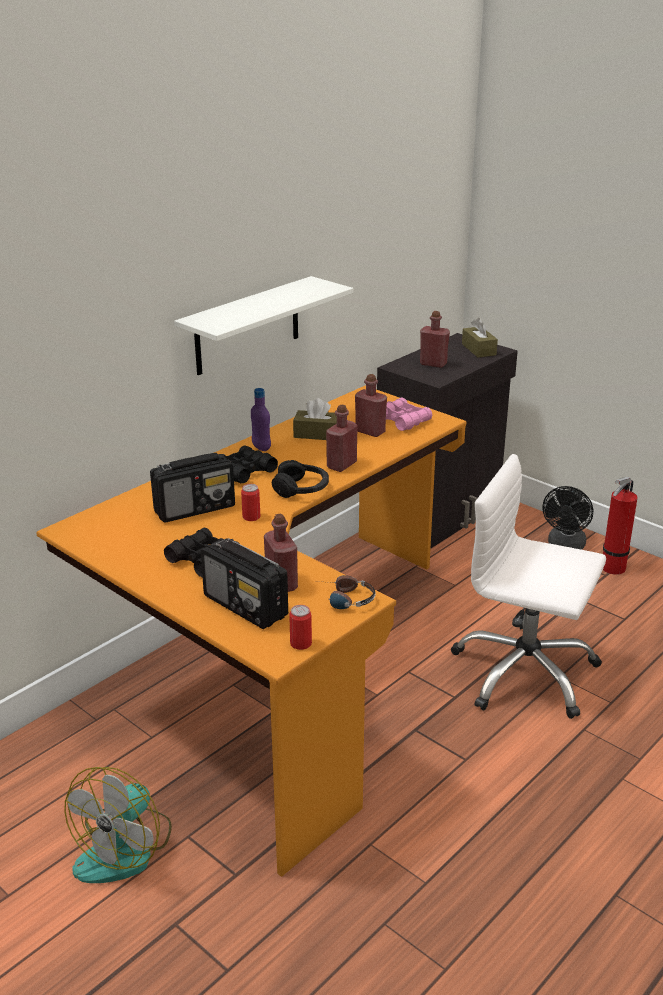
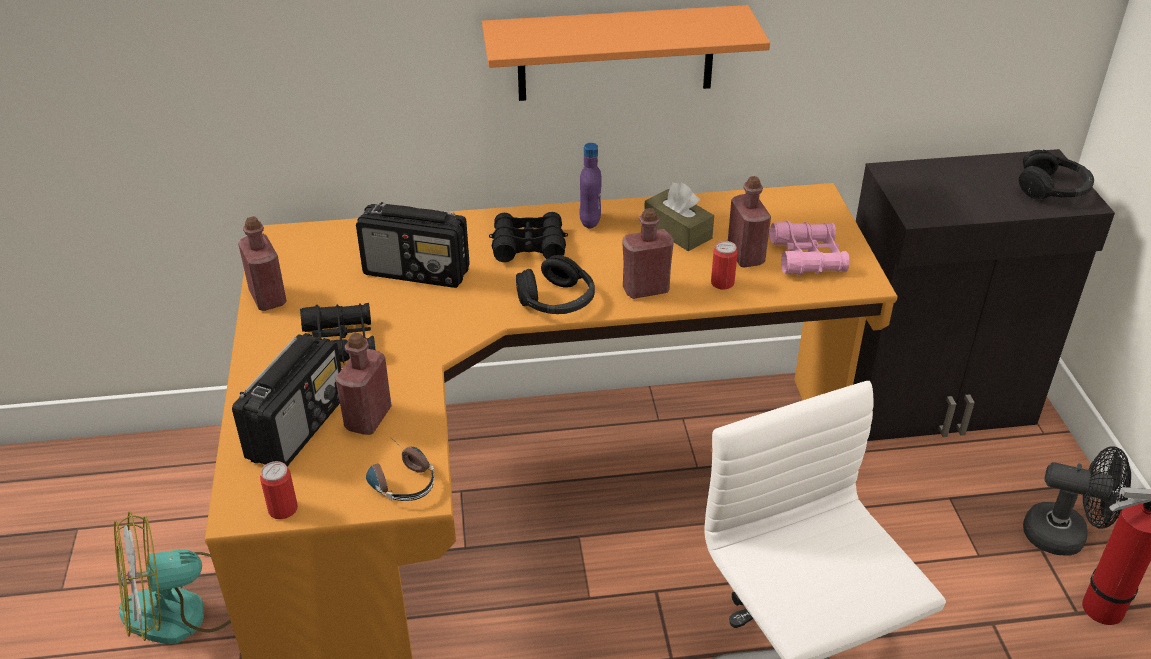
camera: 40 degrees right, 10 degrees up
white shelf [174,276,353,375] -> orange shelf [482,5,770,101]
radio [201,538,288,629] -> radio turned 150 degrees counterclockwise [232,333,342,466]
can [241,484,260,521] -> can moved to [711,241,737,290]
red bottle [420,311,450,368] -> red bottle moved to [238,216,287,311]
brown tissue box [462,318,498,357] -> black headphones [1019,150,1094,200]
black fan [543,486,593,550] -> black fan turned 135 degrees counterclockwise [1023,446,1131,555]

